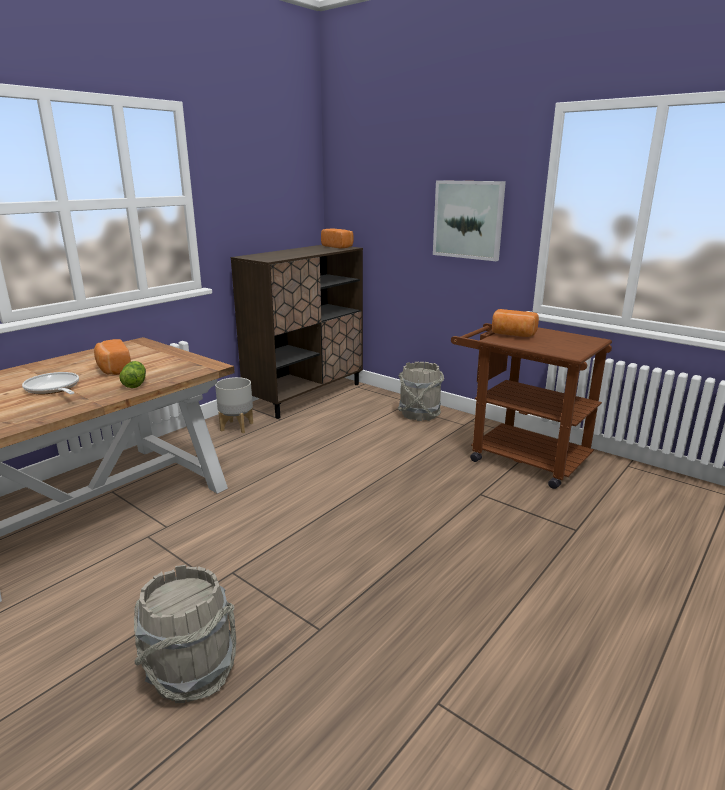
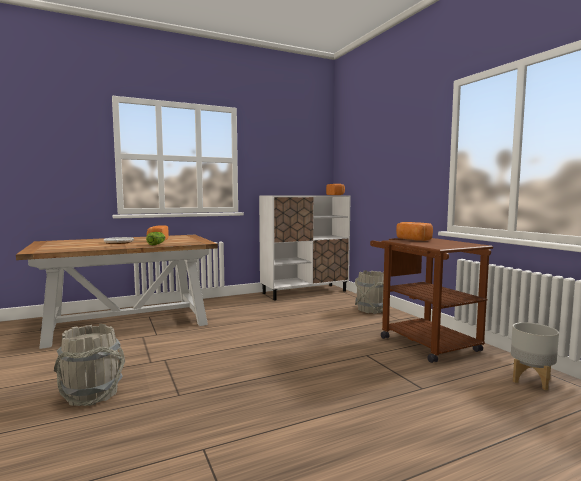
camera: 25 degrees right, 15 degrees down
grey planter [215,377,253,433] -> grey planter moved to [511,322,559,390]
brown cabinet [231,245,363,419] -> white cabinet [259,195,351,300]
picture [433,180,506,261] -> none

